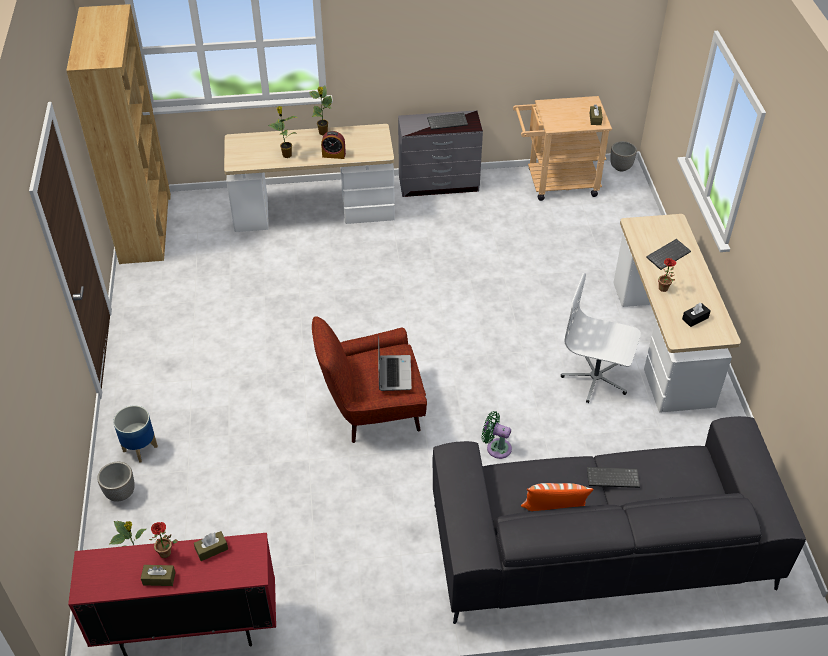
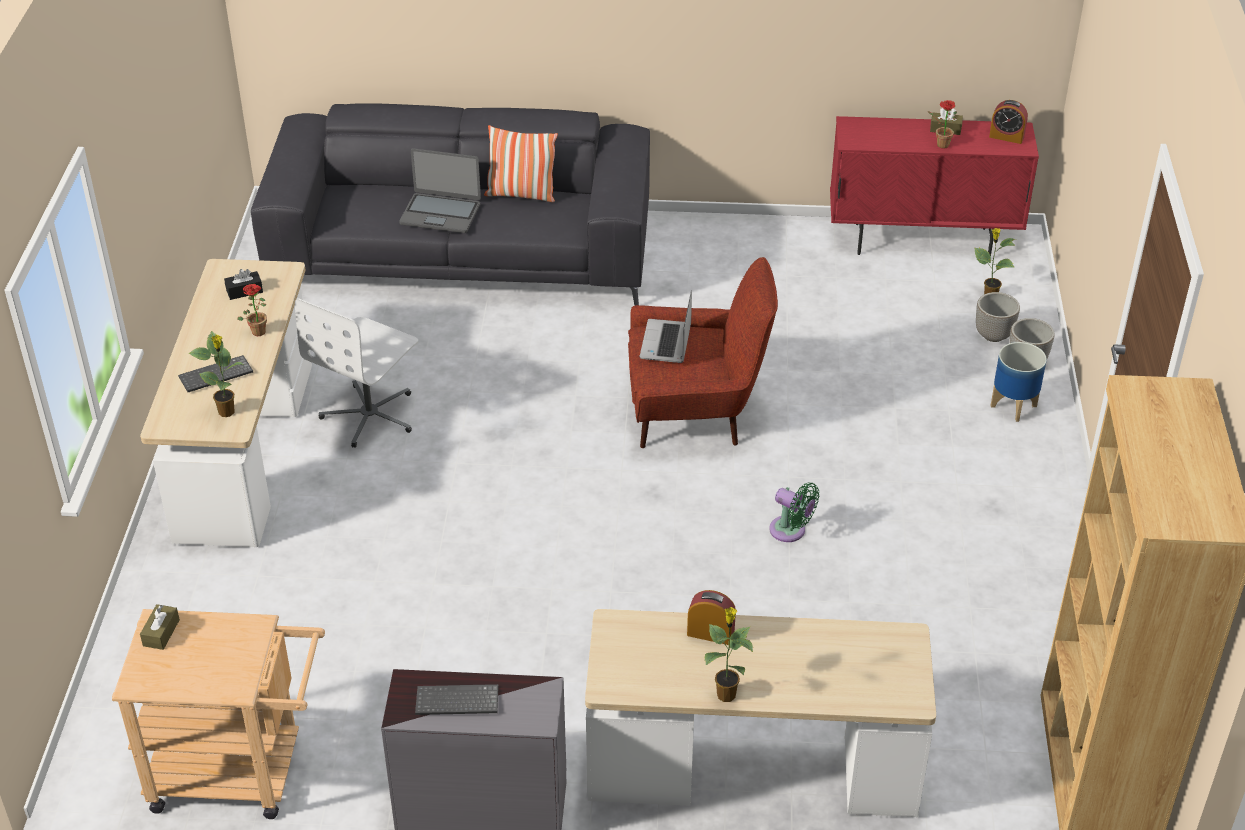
camera: 170 degrees left, 5 degrees down
brown tissue box [194,531,228,561] -> none
potted plant [268,106,299,158] -> potted plant moved to [188,331,244,417]
green fan [482,411,512,459] -> green fan moved to [769,482,819,542]
white office chair [561,273,641,403] -> white office chair turned 90 degrees clockwise [295,298,418,448]
keyboard [587,467,640,488] -> laptop [399,148,481,233]
planter [610,141,637,171] -> planter moved to [976,292,1020,342]
none -> alarm clock [989,100,1028,144]

